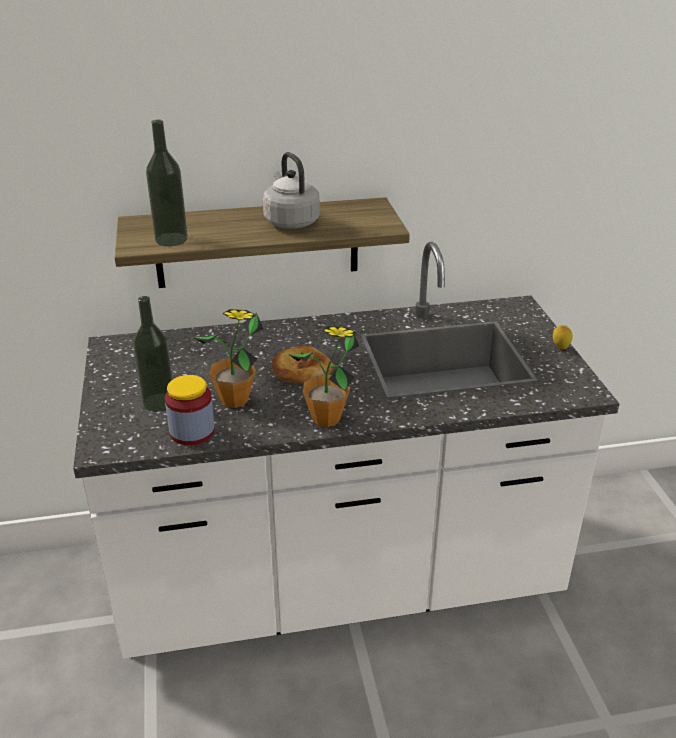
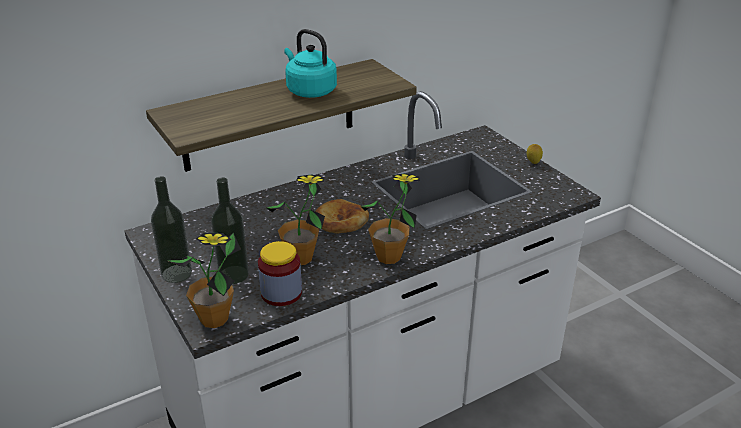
camera: 20 degrees left, 0 degrees up
bottle [146,120,188,246] -> bottle moved to [151,176,192,283]
grey kettle [263,152,320,229] -> turquoise kettle [284,29,337,98]
none -> potted plant [167,232,241,328]

